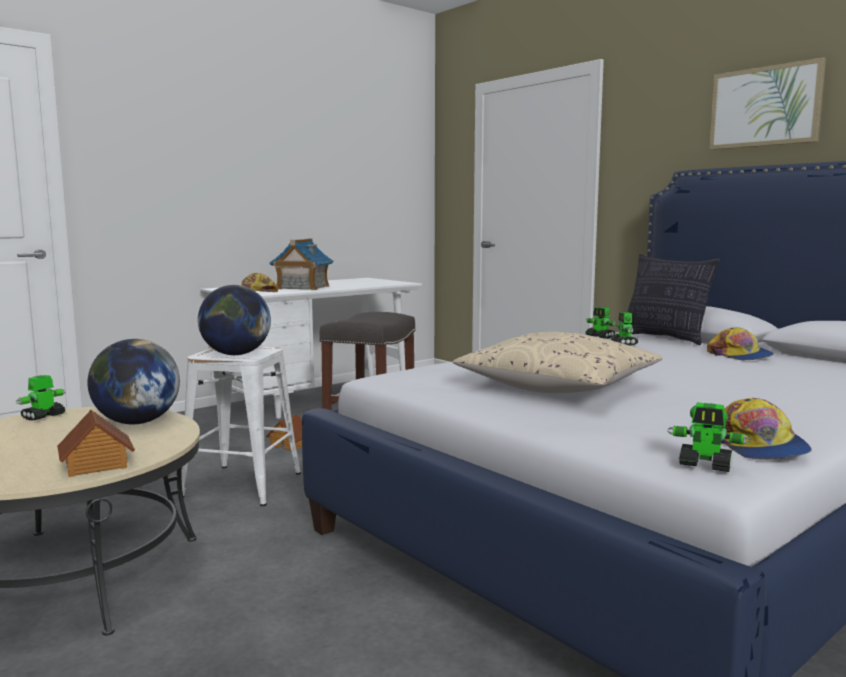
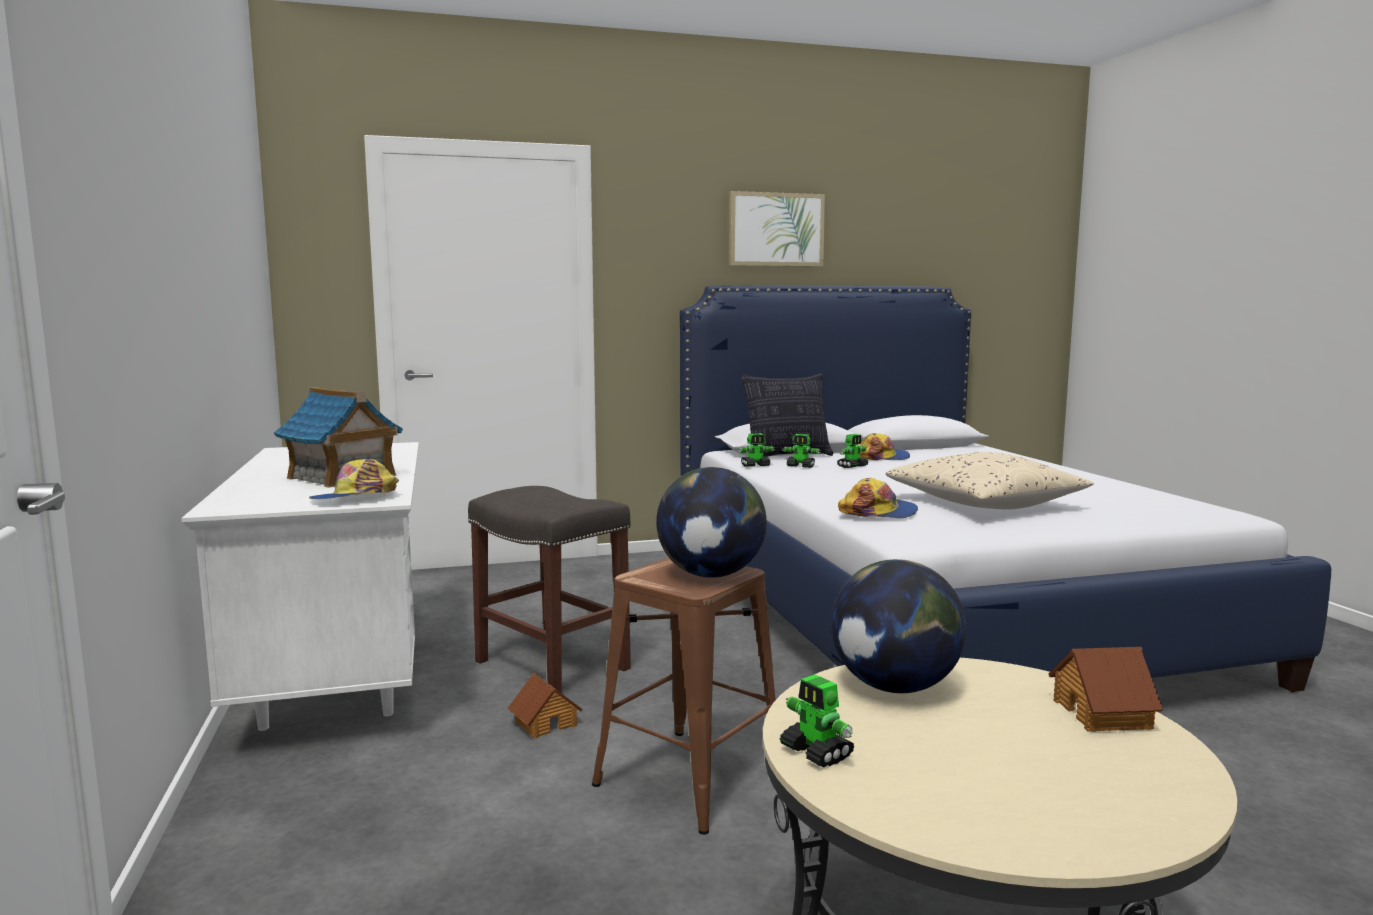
camera: 65 degrees left, 0 degrees up
white stool [178,347,301,506] -> brown stool [592,557,776,835]
toy robot [667,402,751,472] -> toy robot moved to [837,434,868,468]
cap [721,398,812,460] -> cap moved to [838,478,918,518]

